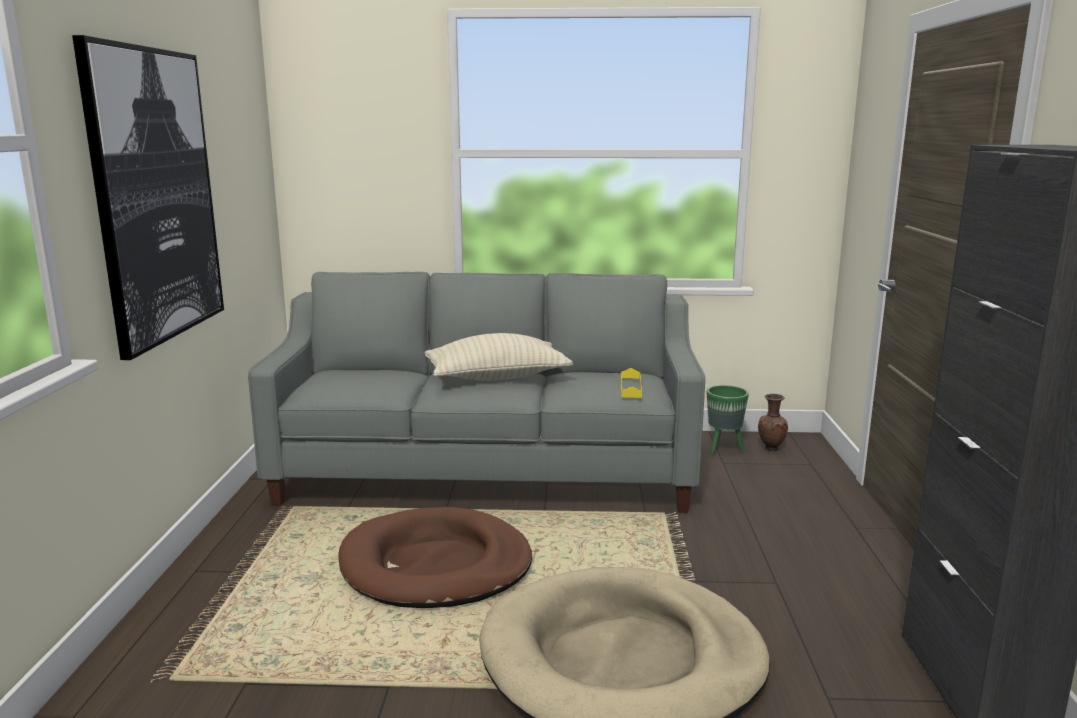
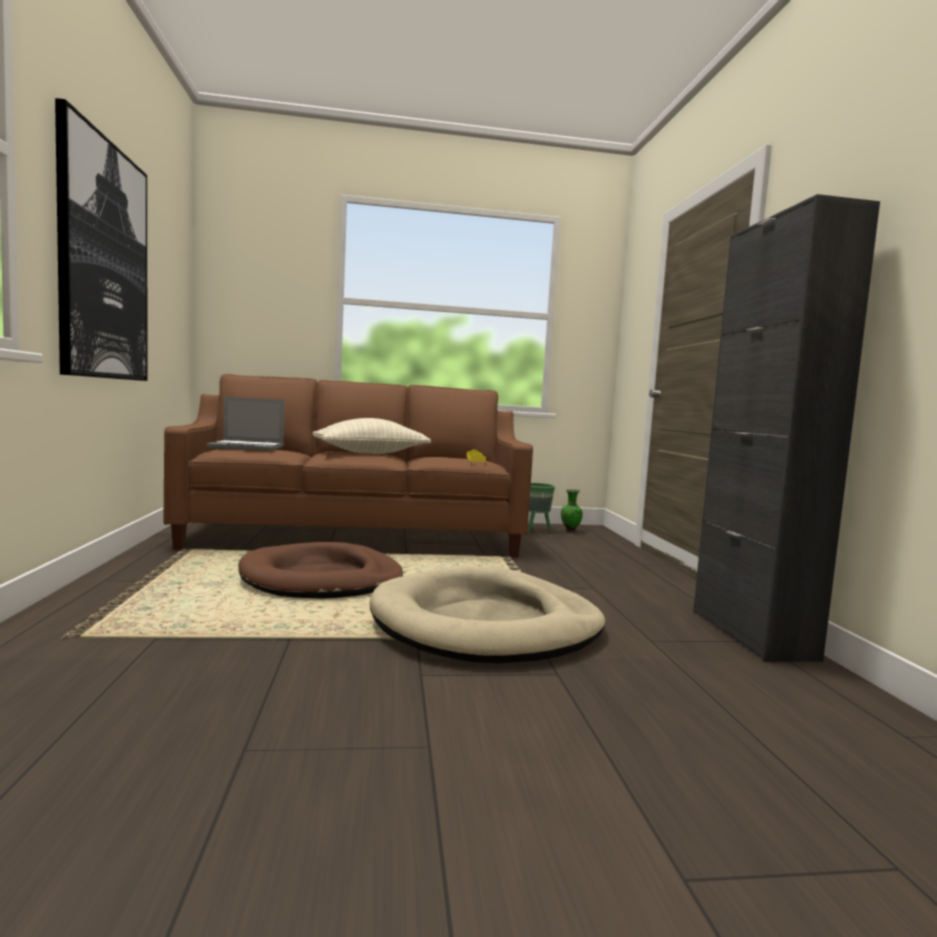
camera: 10 degrees left, 10 degrees down
grey sofa [248,272,705,513] -> brown sofa [164,374,533,557]
brown vase [758,394,788,451] -> green vase [561,489,583,532]
none -> laptop [207,396,284,451]

